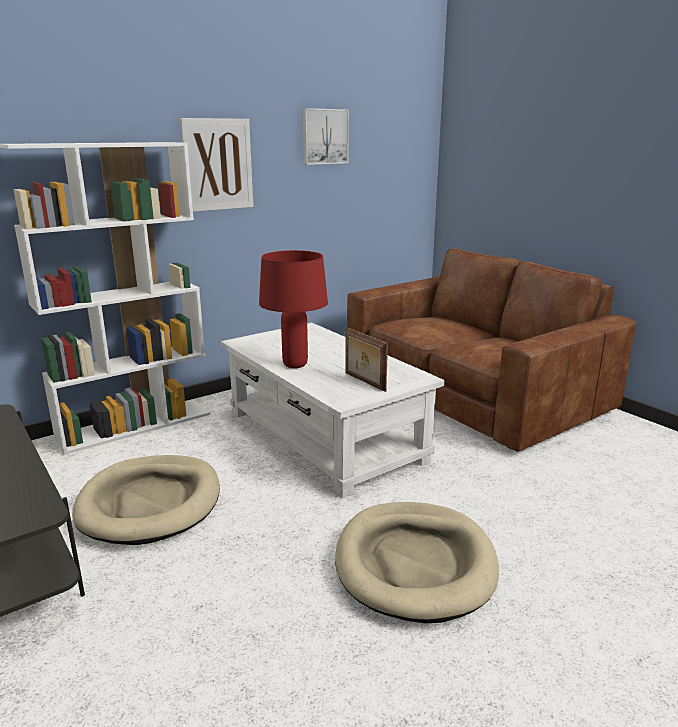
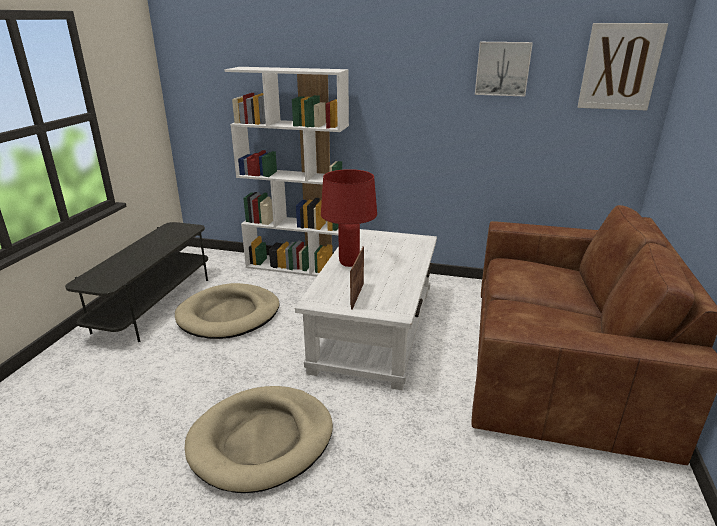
camera: 50 degrees right, 5 degrees up
picture [180,118,253,212] -> picture moved to [577,23,668,110]

